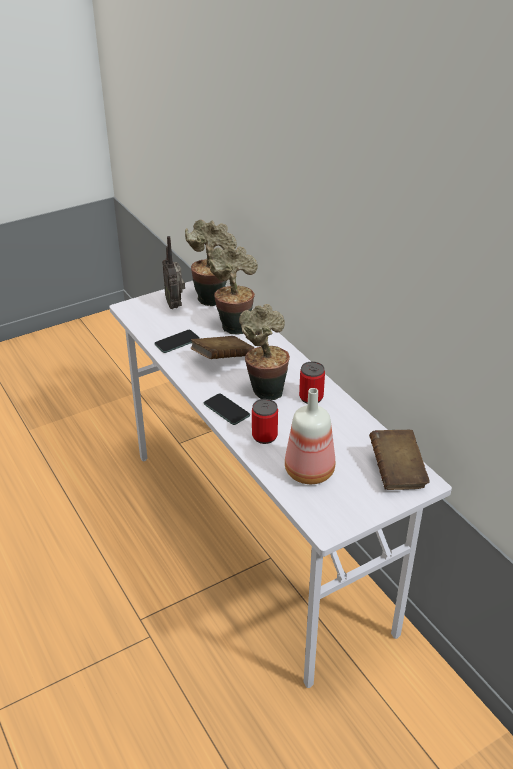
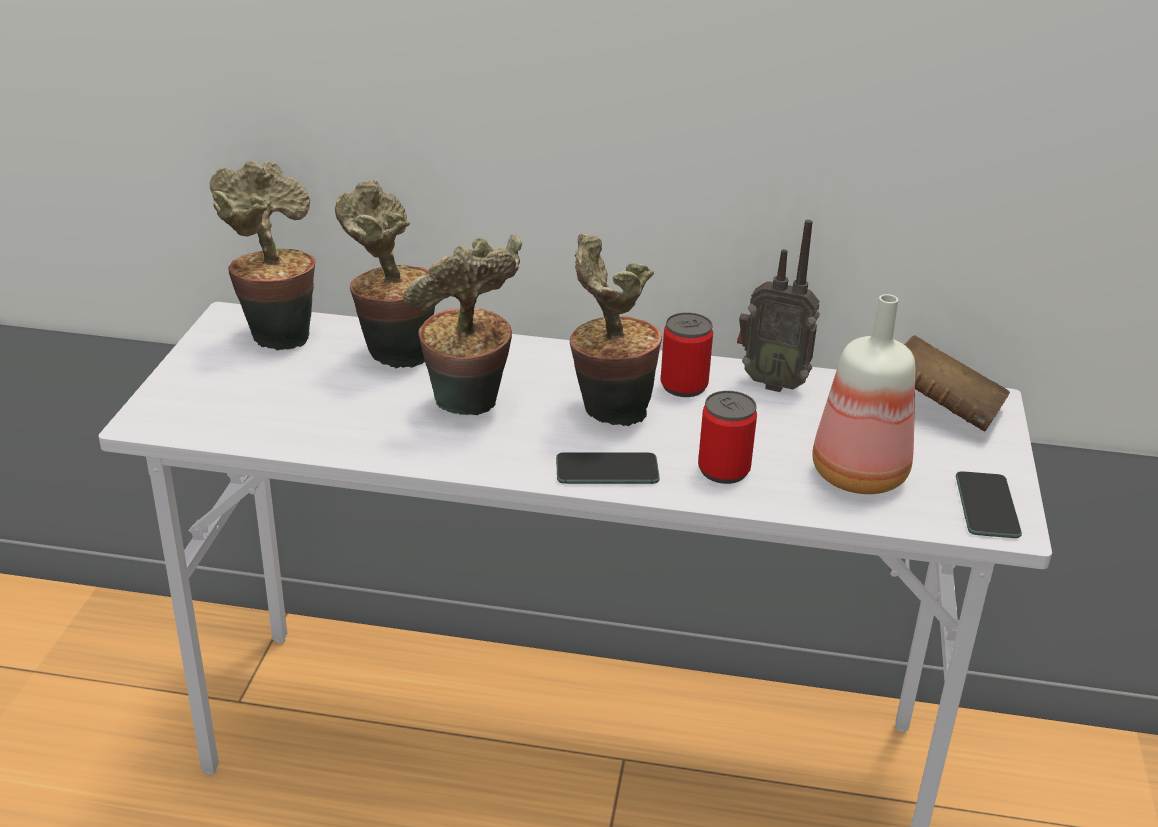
camera: 50 degrees left, 5 degrees down
phone [154,330,199,353] -> phone moved to [956,471,1022,538]
radio [162,236,185,309] -> radio moved to [737,220,820,392]
brown book [191,336,254,359] -> potted plant [403,234,523,415]

